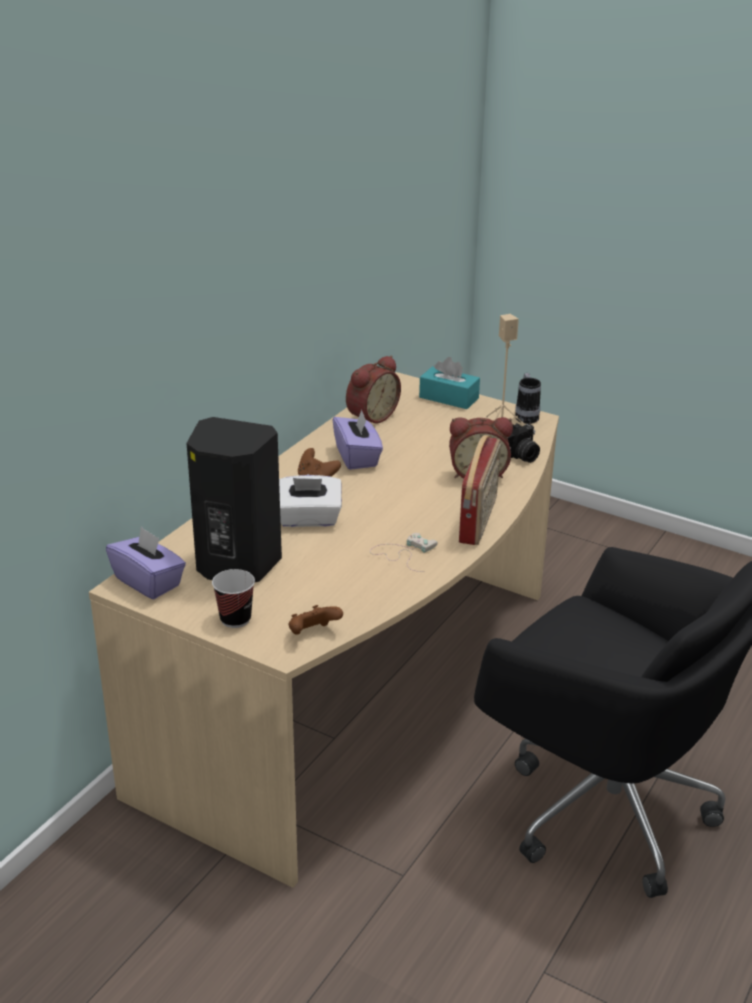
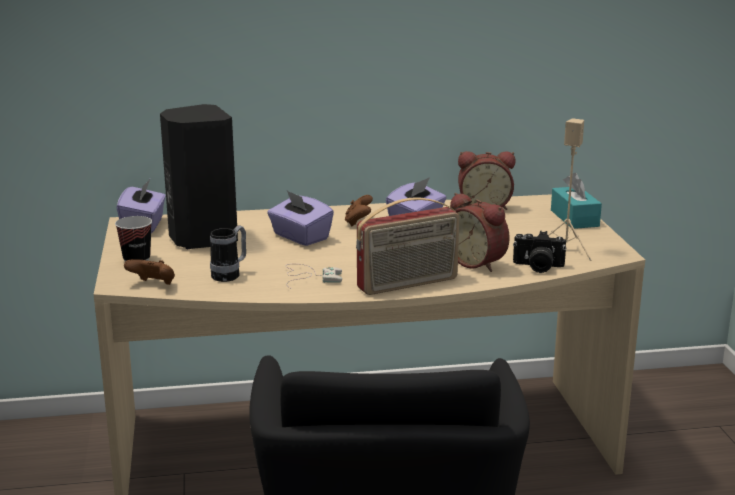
camera: 50 degrees right, 10 degrees down
white tissue box [279,475,342,527] -> purple tissue box [267,191,334,246]
mug [515,373,541,424] -> mug moved to [210,225,246,282]

